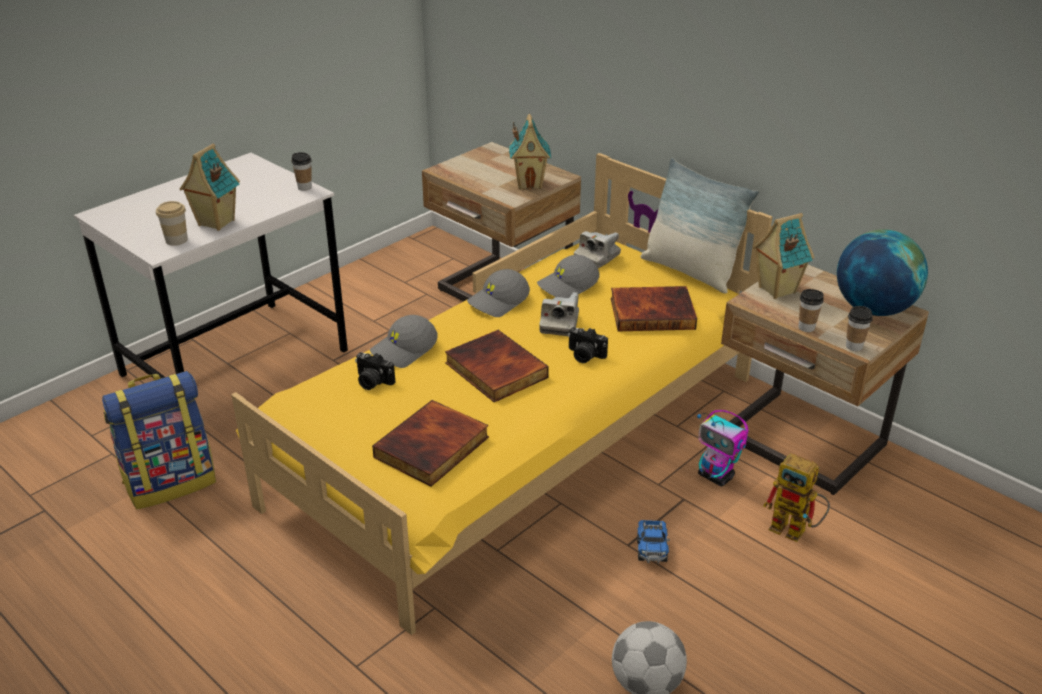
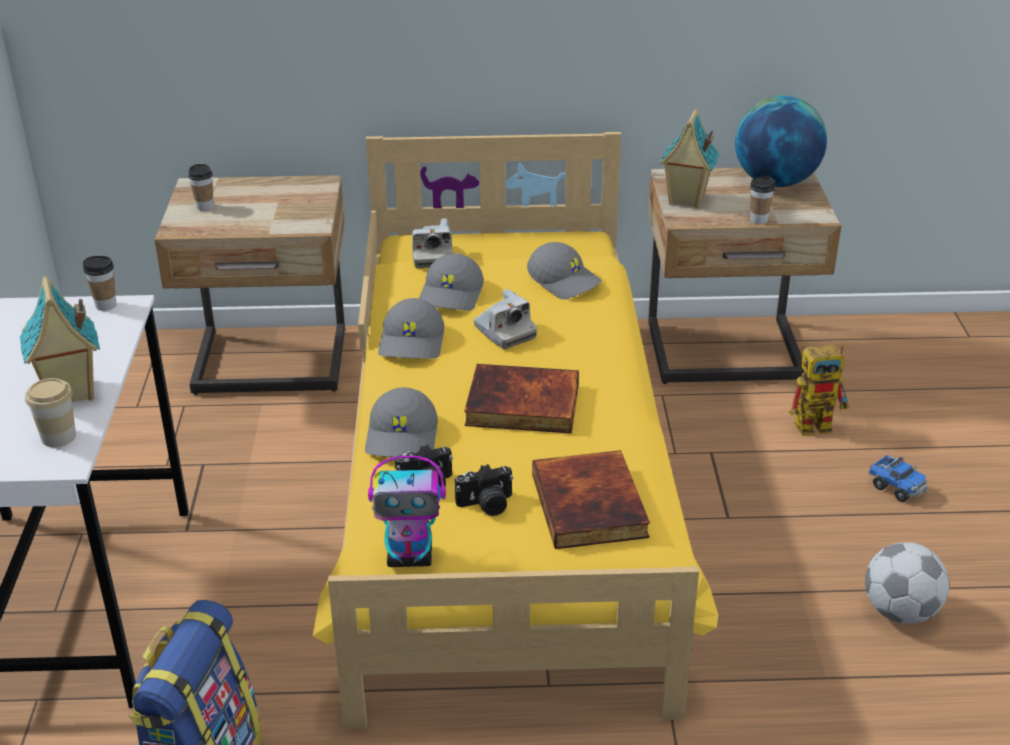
camera: 45 degrees left, 0 degrees up
toy house [509,114,551,189] -> none
camera [568,327,608,363] -> camera moved to [455,464,513,516]
book [611,286,697,331] -> grey cap [527,242,602,300]
toy truck [637,520,670,564] -> toy truck moved to [868,455,928,502]
pillow [640,158,759,294] -> none
toy robot [697,410,749,486] -> toy robot moved to [368,456,446,567]
cup [846,306,873,351] -> cup moved to [188,164,214,211]

